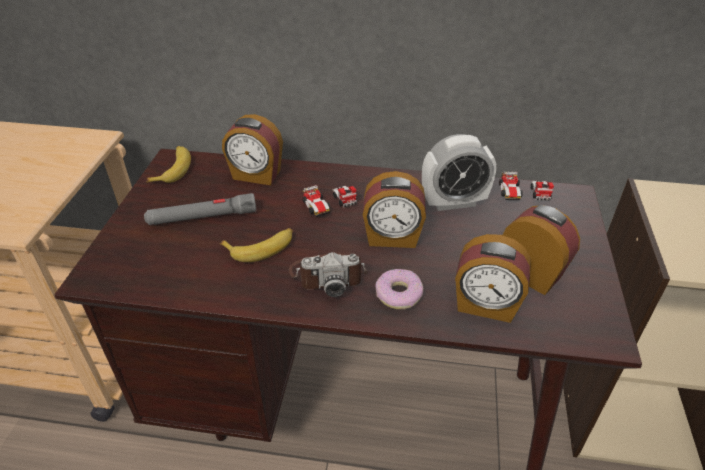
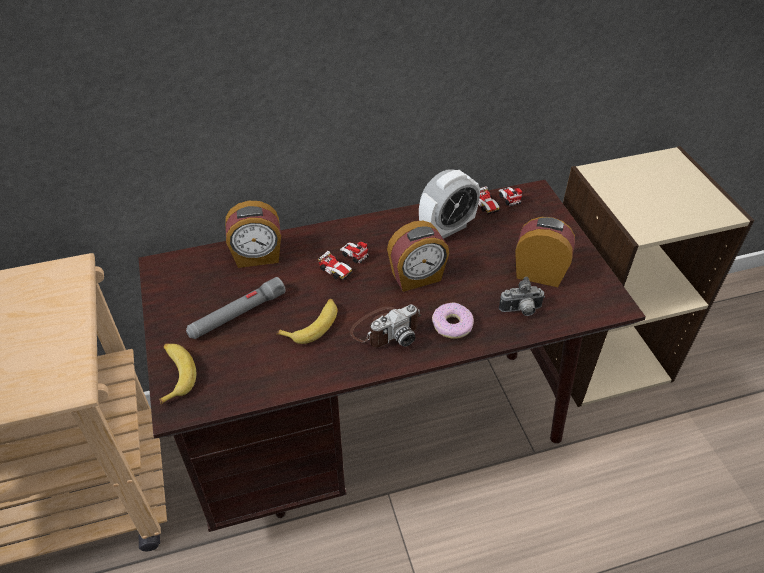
camera: 25 degrees left, 5 degrees up
banana [146,146,191,183] -> banana moved to [160,343,196,405]
alarm clock [455,234,531,323] -> camera [499,277,545,316]

